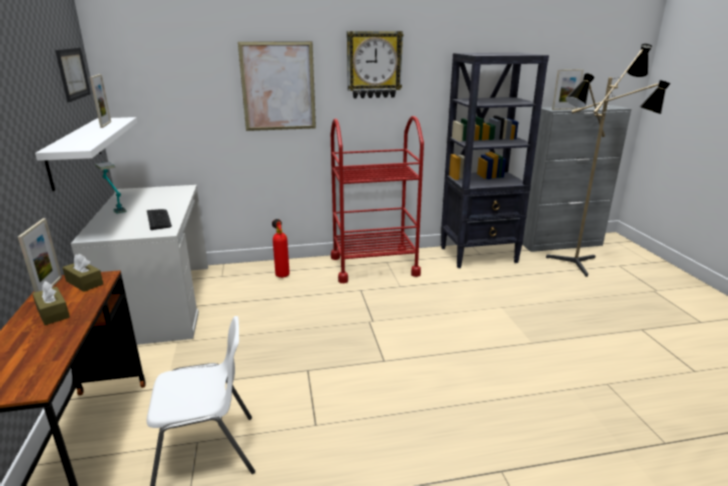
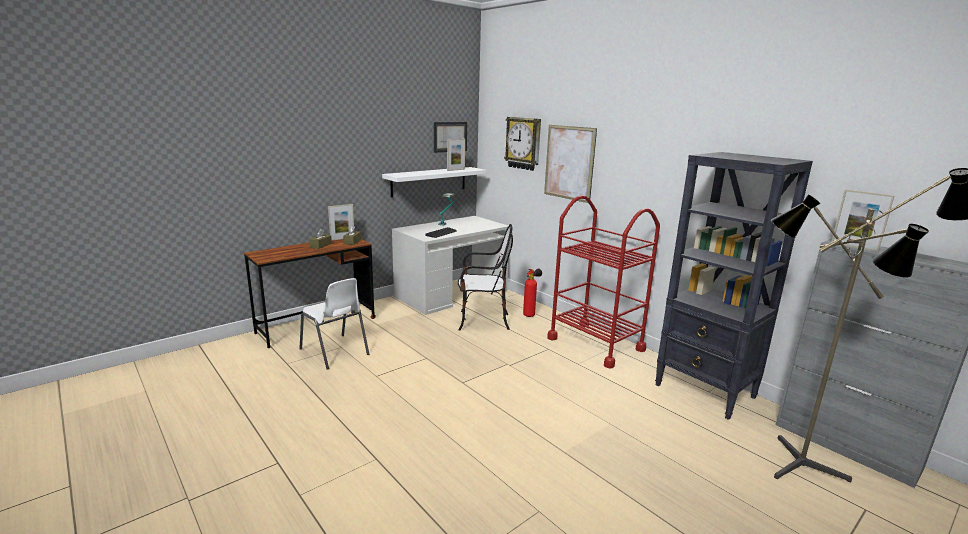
camera: 60 degrees right, 5 degrees down
wall clock [347,31,404,98] -> wall clock moved to [504,117,541,171]
none -> chair [458,224,513,331]

